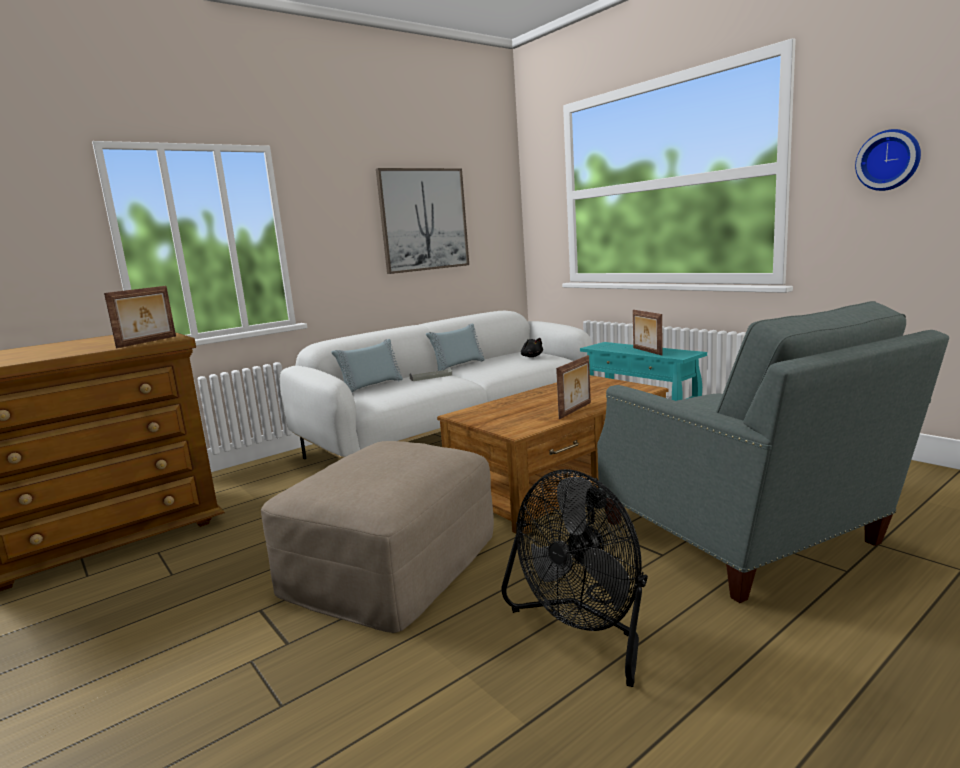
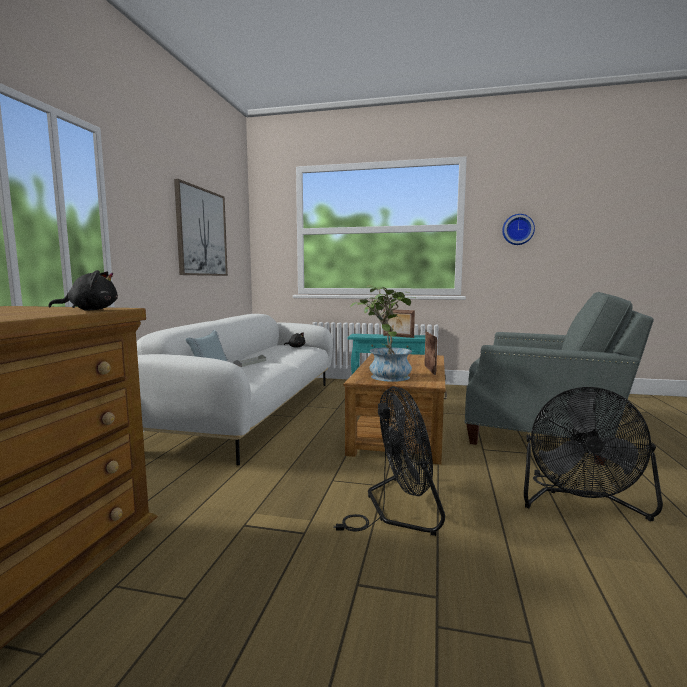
camera: 40 degrees left, 5 degrees down
picture frame [104,286,176,348] -> black plush toy [49,270,118,310]
beige ottoman [261,441,494,633] -> black fan [333,386,445,536]
blue pillow [426,323,485,371] -> none
none -> potted plant [351,285,415,382]

